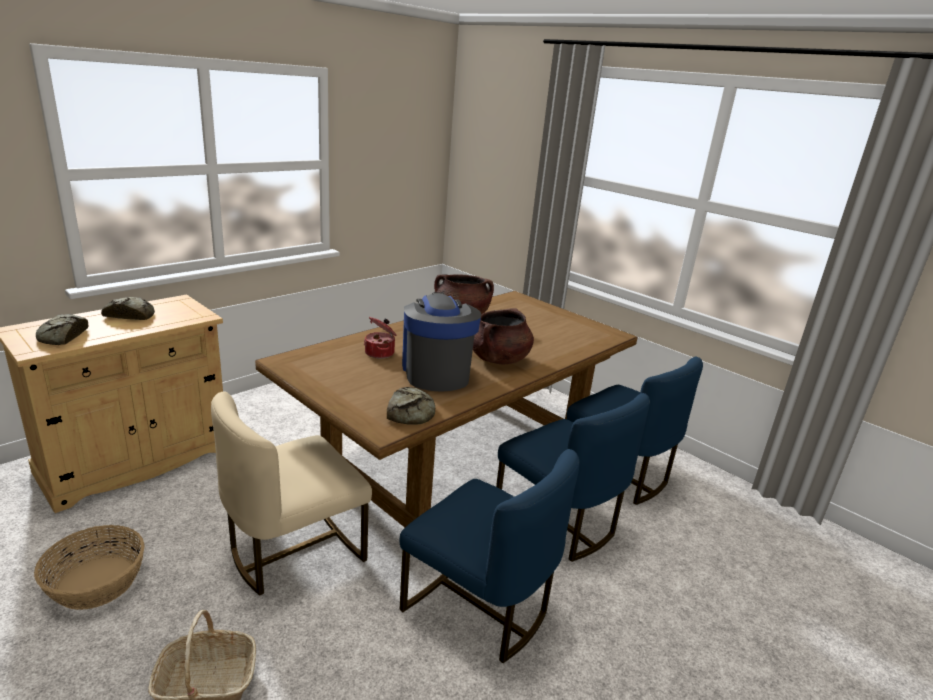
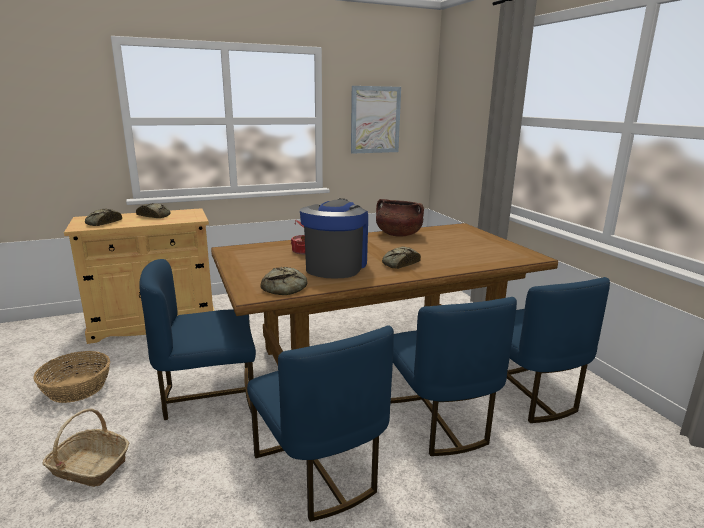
camera: 25 degrees right, 5 degrees down
beige chair [211,391,372,596] -> blue chair [139,259,256,420]
brown cooking pot [473,308,534,364] -> bread [382,247,421,269]
none -> picture [351,86,401,154]

